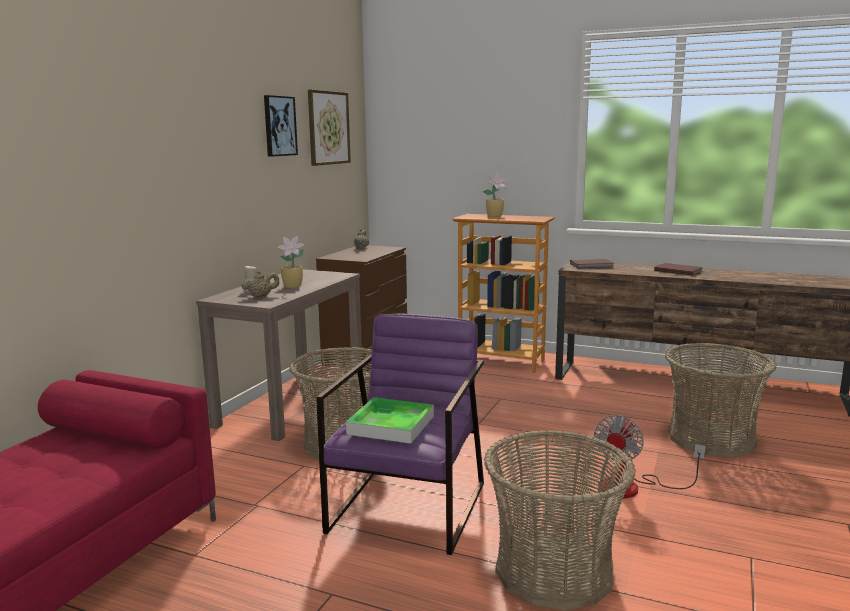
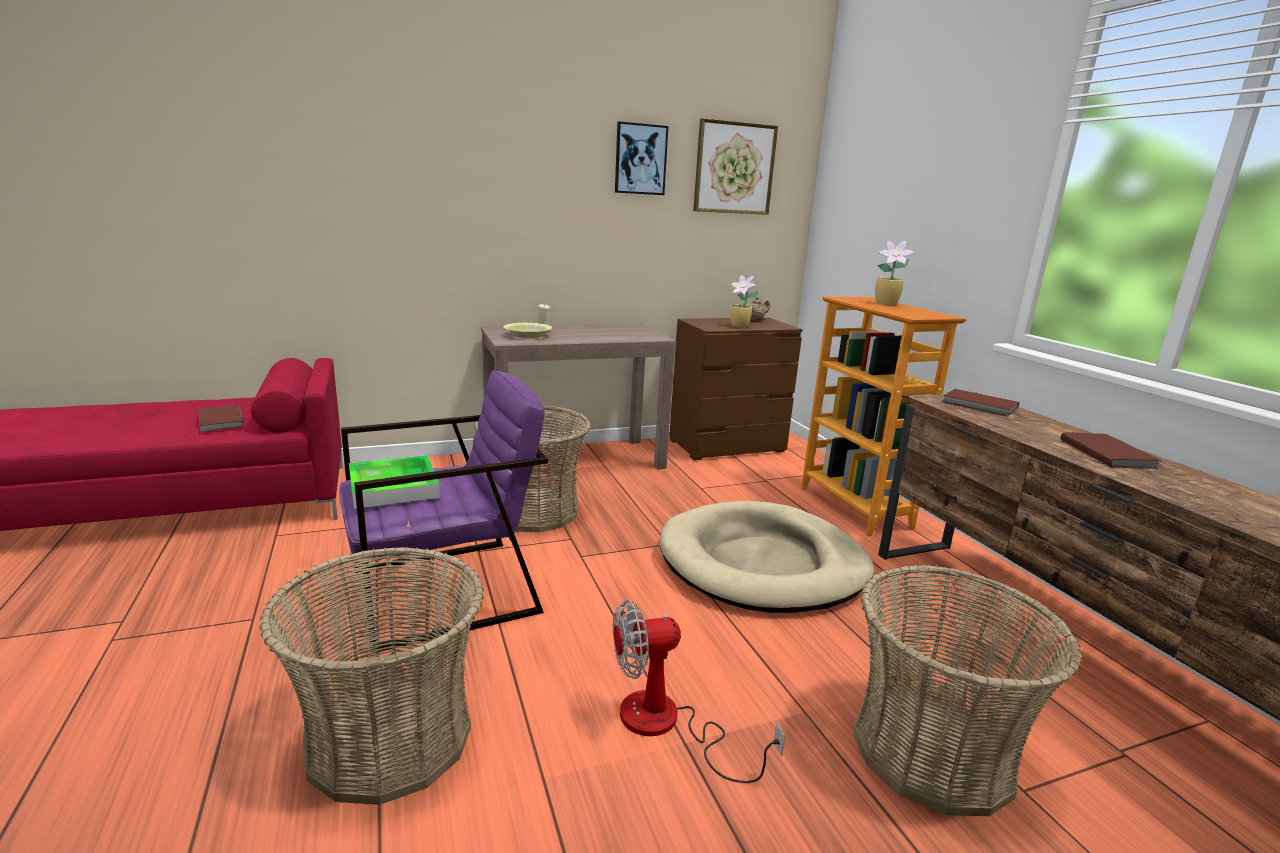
camera: 45 degrees right, 5 degrees up
beige teapot [241,270,279,297] -> yellow bowl [503,323,552,338]
potted plant [277,236,305,288] -> potted plant moved to [730,275,758,328]
none -> brown book [198,405,244,432]
none -> beige dog bed [659,501,874,613]

